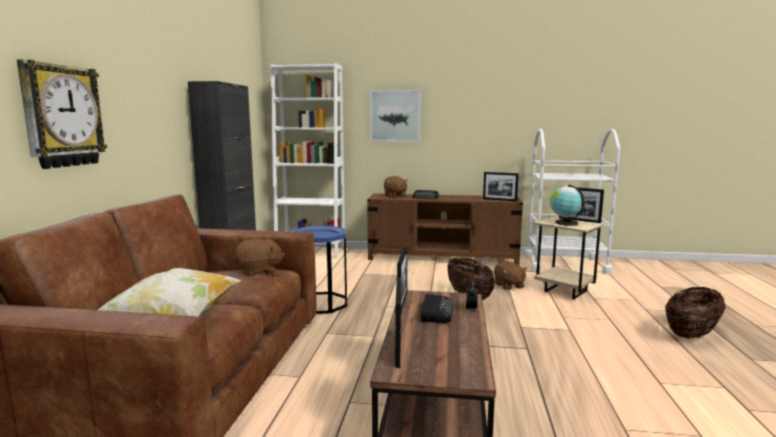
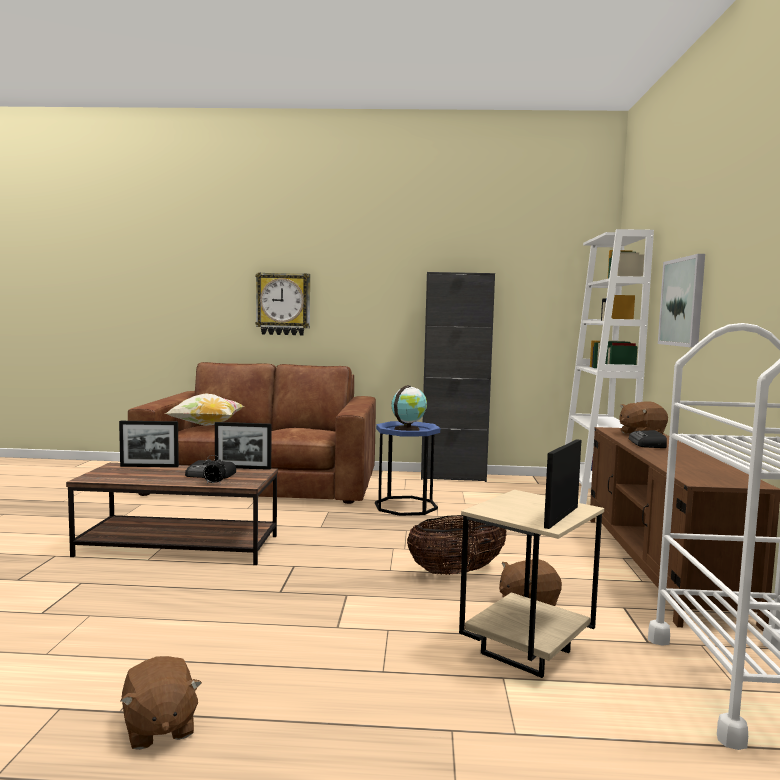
camera: 85 degrees right, 5 degrees down
brown plush toy [233,239,285,276] -> brown plush toy moved to [120,656,202,750]
picture frame [483,172,519,201] -> none
globe [550,185,585,226] -> globe moved to [391,385,427,431]
basket [665,287,726,339] -> none

